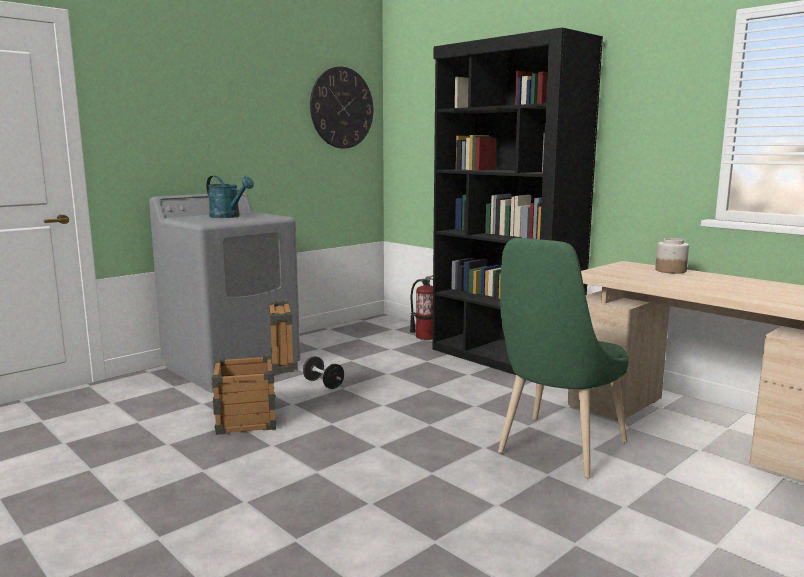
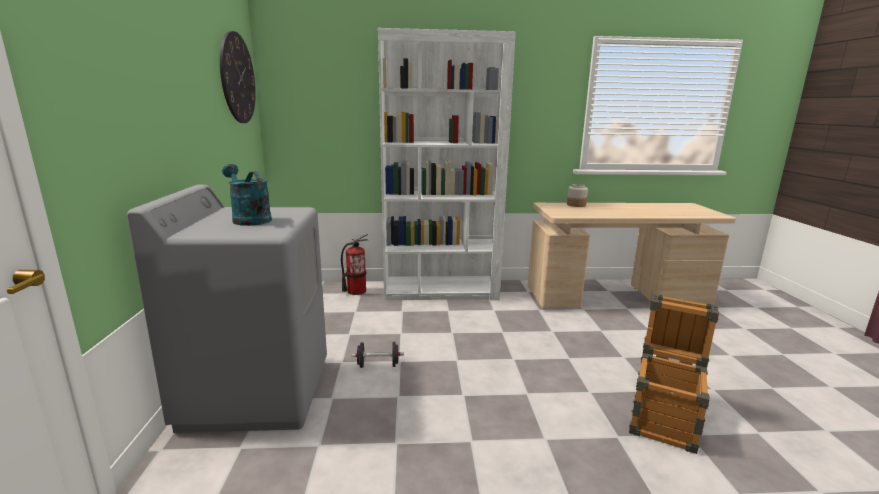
camera: 50 degrees left, 5 degrees up
turquoise watering can [206,176,254,218] -> turquoise watering can turned 120 degrees counterclockwise [222,164,272,226]
crate [212,301,294,435] -> crate moved to [629,294,719,454]
black bookcase [432,27,603,375] -> white bookcase [378,28,516,300]
green chair [498,238,629,479] -> none

